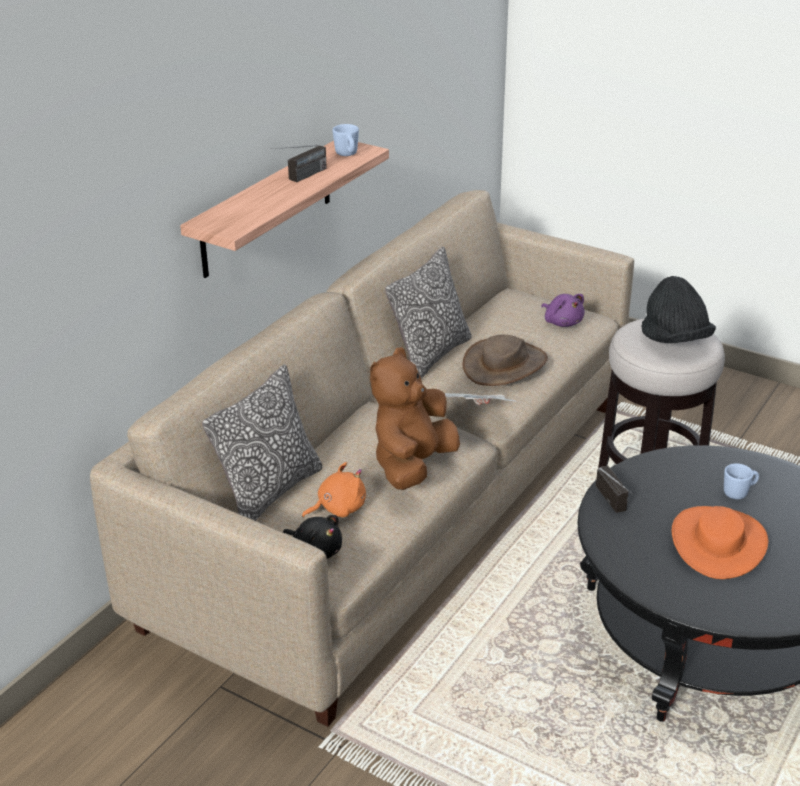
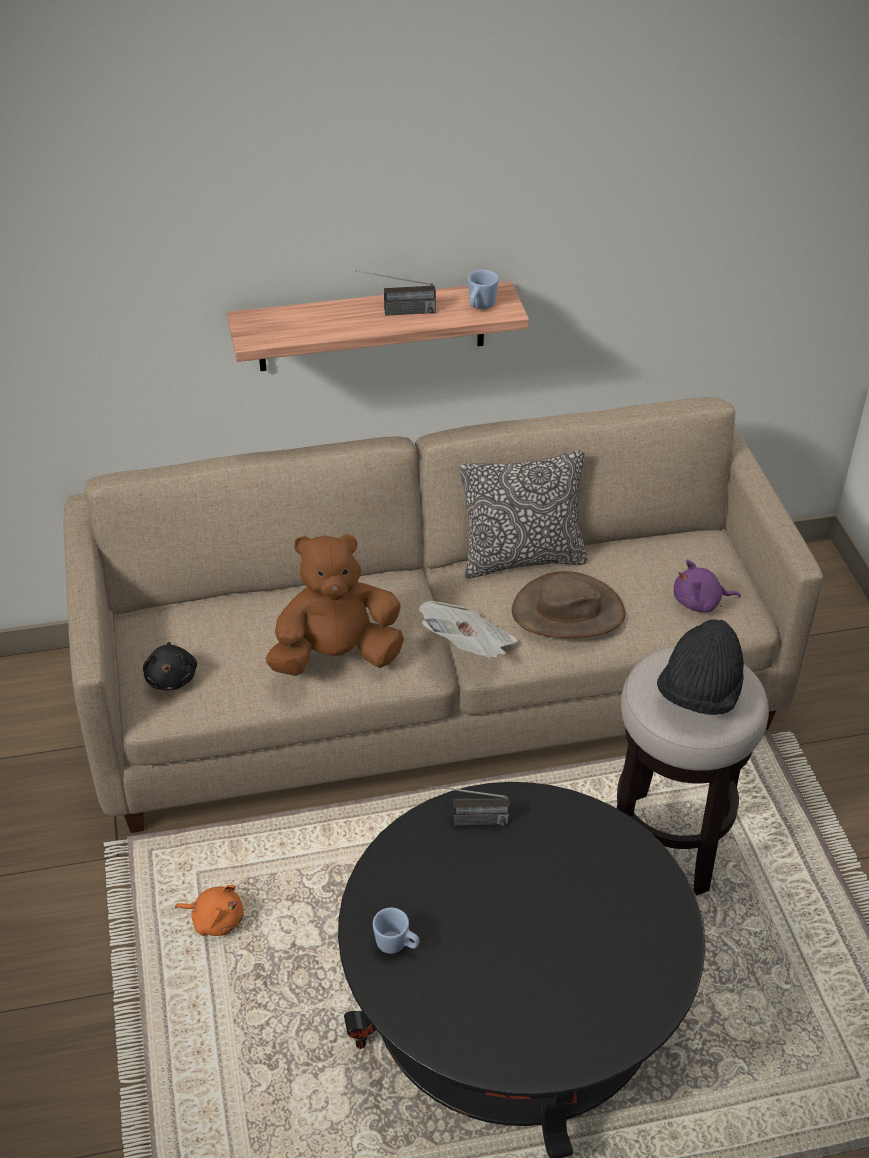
camera: 45 degrees right, 10 degrees up
pillow [202,365,323,521] -> none
orange plush toy [302,462,366,518] -> orange plush toy moved to [175,885,243,936]
purple plush toy [541,294,585,327] -> purple plush toy turned 75 degrees clockwise [674,560,741,612]
radio [596,466,633,513] -> radio turned 60 degrees clockwise [423,785,510,826]
orange hat [672,506,768,579] -> none
blue mug [724,464,759,499] -> blue mug moved to [373,908,419,954]

